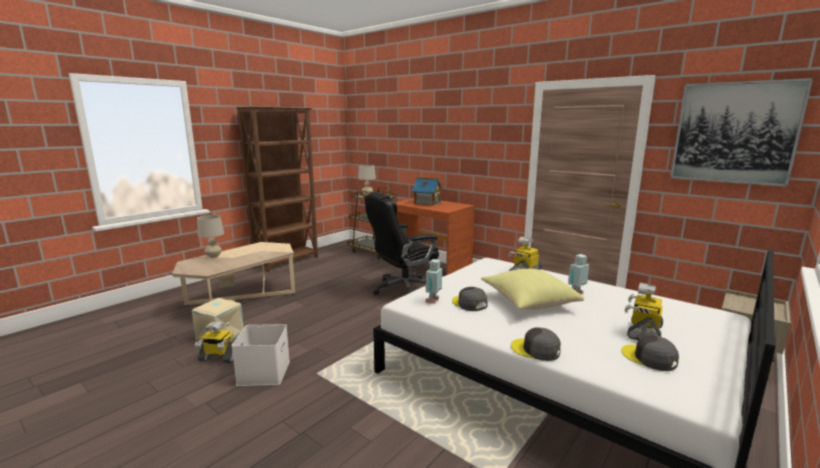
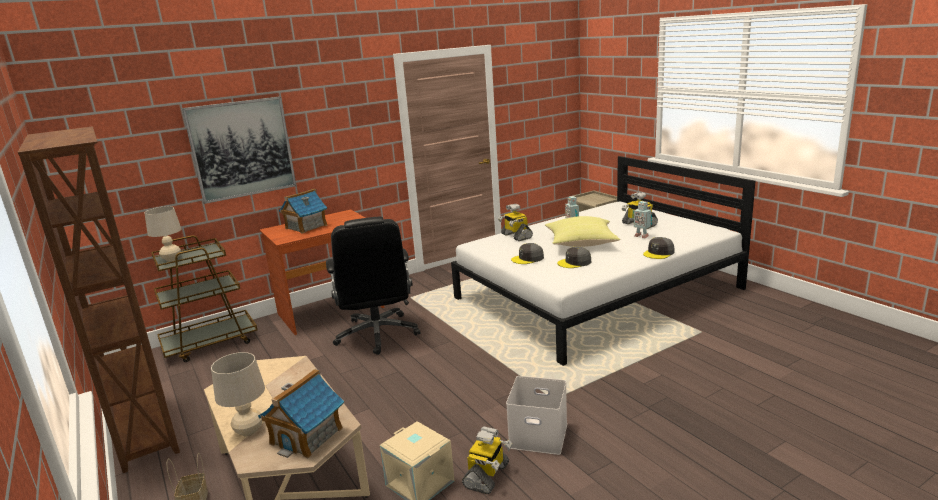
camera: 70 degrees left, 5 degrees up
toy robot [425,259,442,304] -> toy robot moved to [632,201,652,238]
grey cap [621,335,679,371] -> grey cap moved to [511,243,544,264]
picture [670,78,813,187] -> picture moved to [182,96,296,204]
none -> toy house [258,369,344,458]

